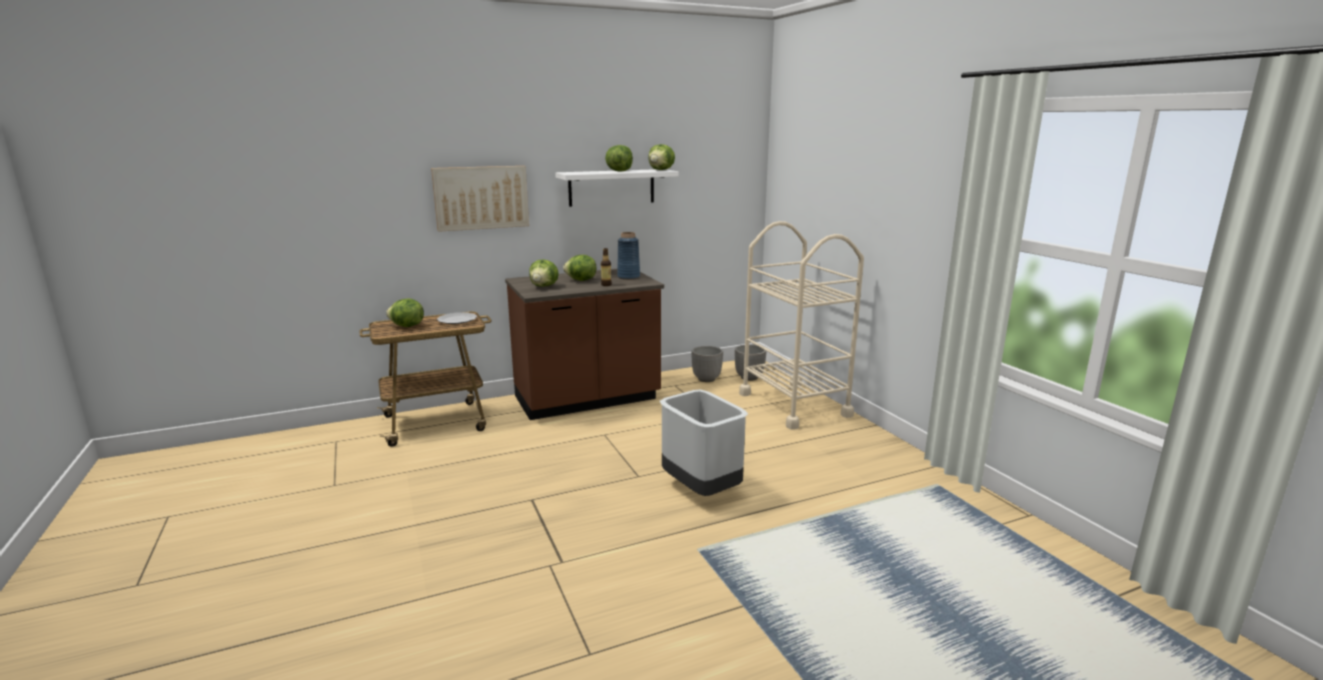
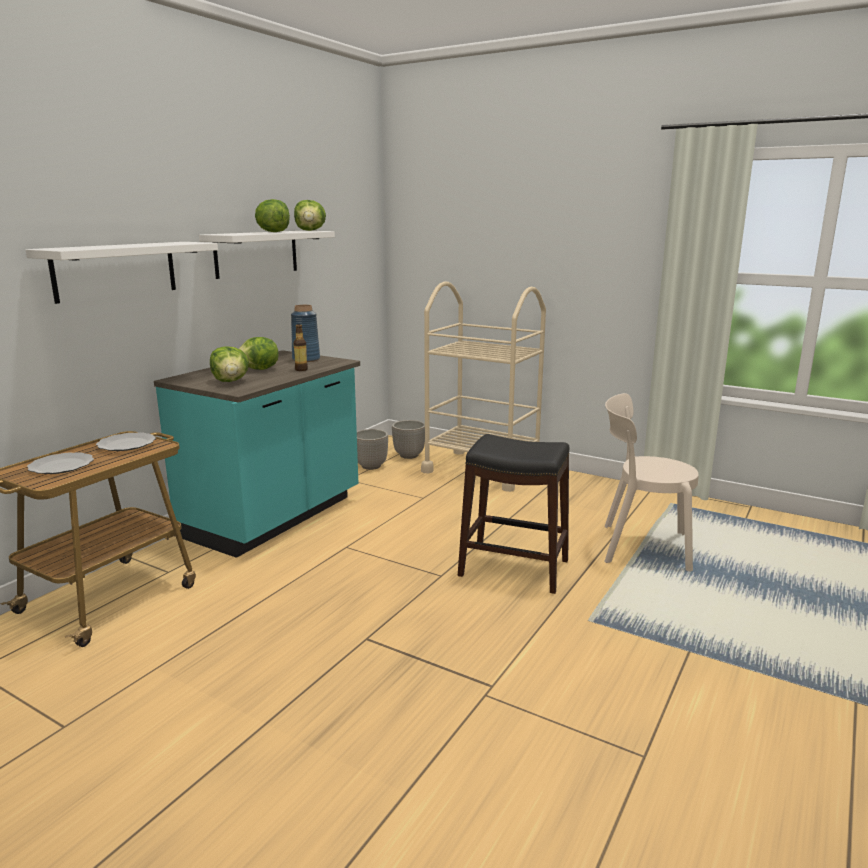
camera: 35 degrees left, 0 degrees up
lettuce [386,299,424,327] -> plate [27,452,94,474]
picture [431,166,529,232] -> white shelf [26,242,218,304]
brown counter [505,269,664,420] -> turquoise counter [154,350,360,558]
grey trash can [660,390,748,496] -> black stool [458,434,569,594]
none -> beige chair [604,393,699,571]

